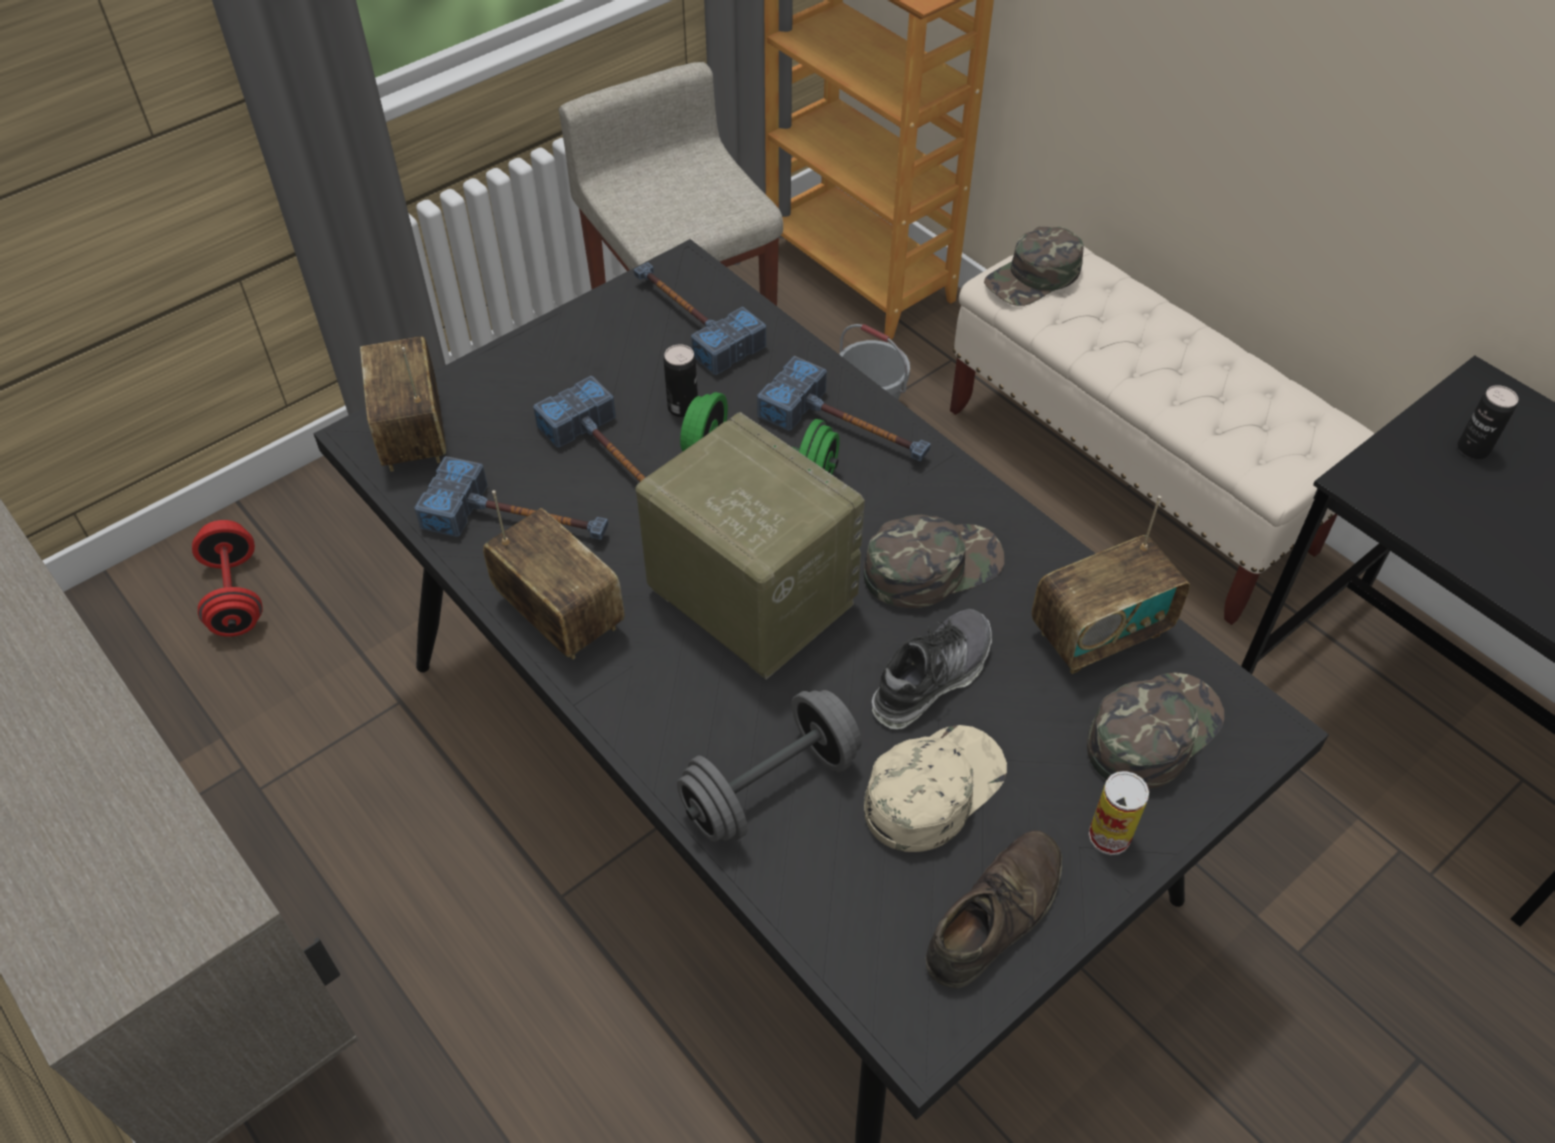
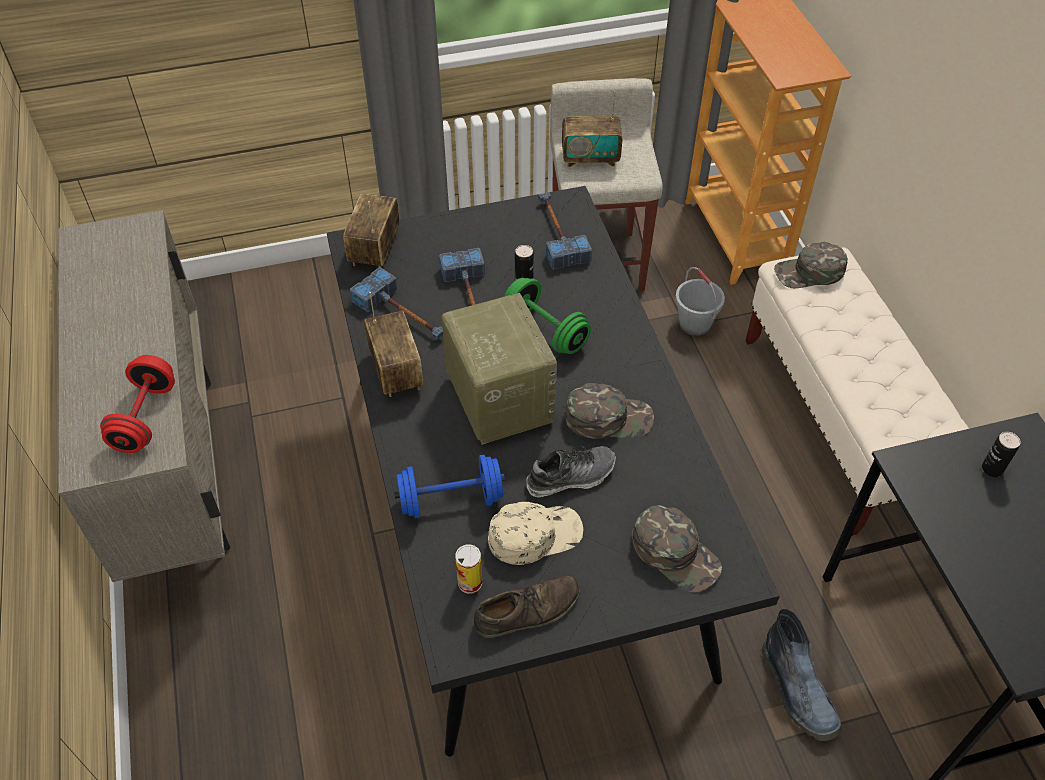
camera: 25 degrees right, 0 degrees up
red dumbbell [192,520,263,637] -> red dumbbell moved to [100,355,175,453]
grey dumbbell [677,690,862,842] -> blue dumbbell [394,455,505,518]
hammer [757,356,931,461] -> none
radio [1032,495,1190,674] -> radio moved to [562,91,622,167]
green cap [1087,672,1224,789] -> green cap turned 60 degrees clockwise [632,505,722,593]
can [1088,771,1149,855] -> can moved to [455,544,482,594]
none -> boot [762,609,841,741]

